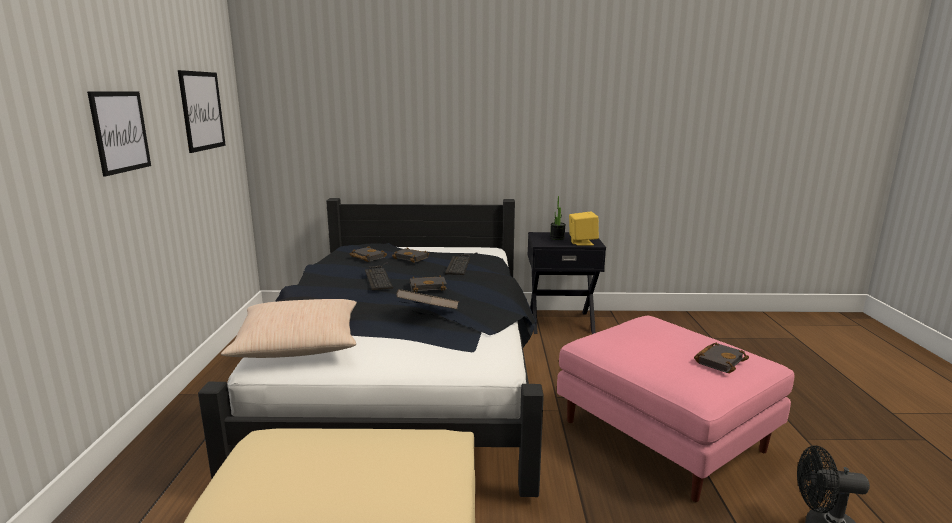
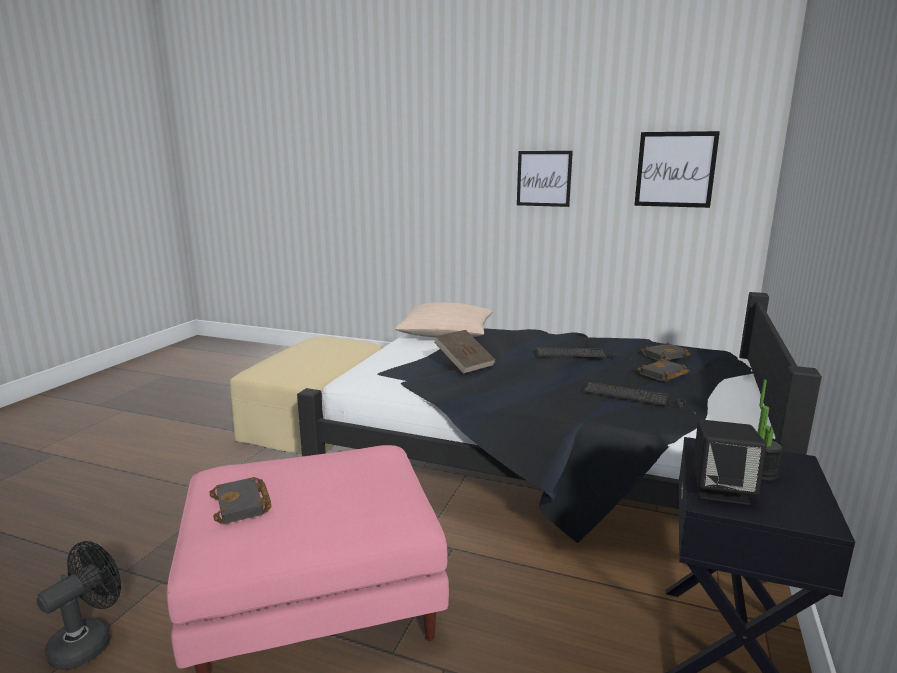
camera: 110 degrees right, 0 degrees up
black book [410,275,447,292] -> none
yellow speaker [569,212,599,246] -> black speaker [693,419,766,505]

